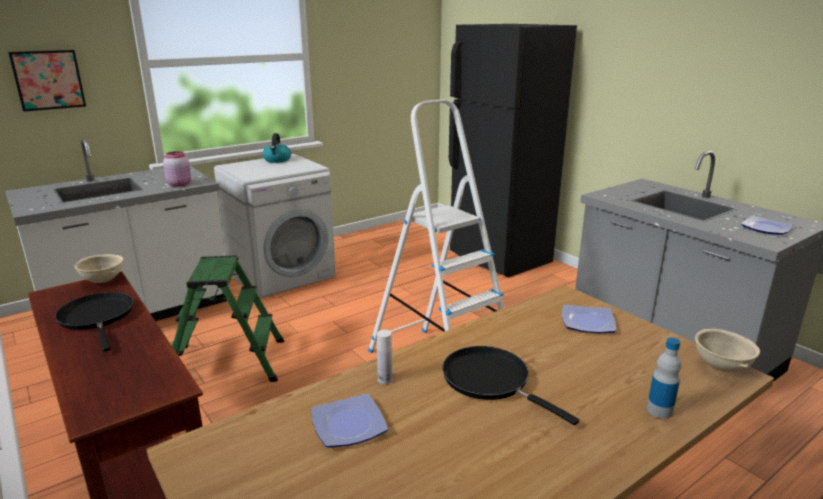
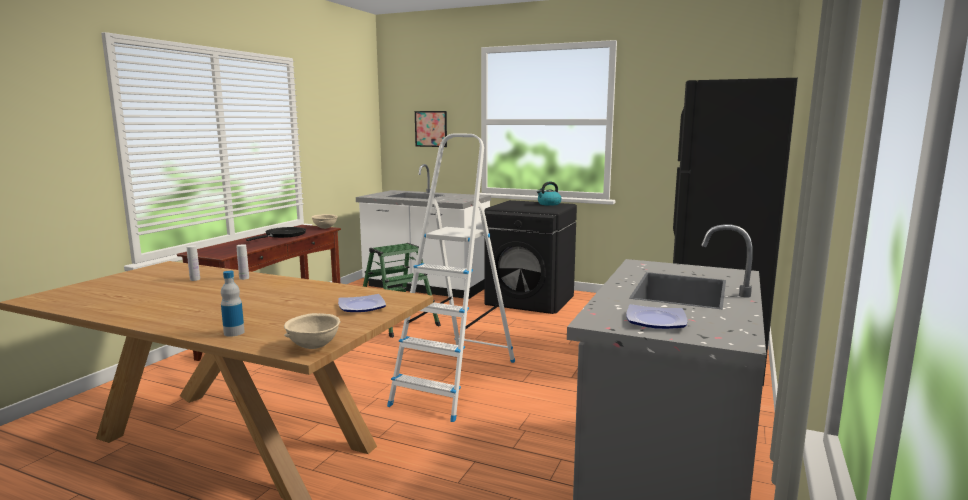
camera: 60 degrees right, 10 degrees down
pink jar [163,151,191,187] -> none
white washing machine [214,154,336,298] -> black washing machine [484,200,577,314]
plate [311,394,388,448] -> white bottle [187,245,200,281]
black frying pan [442,346,579,425] -> none

